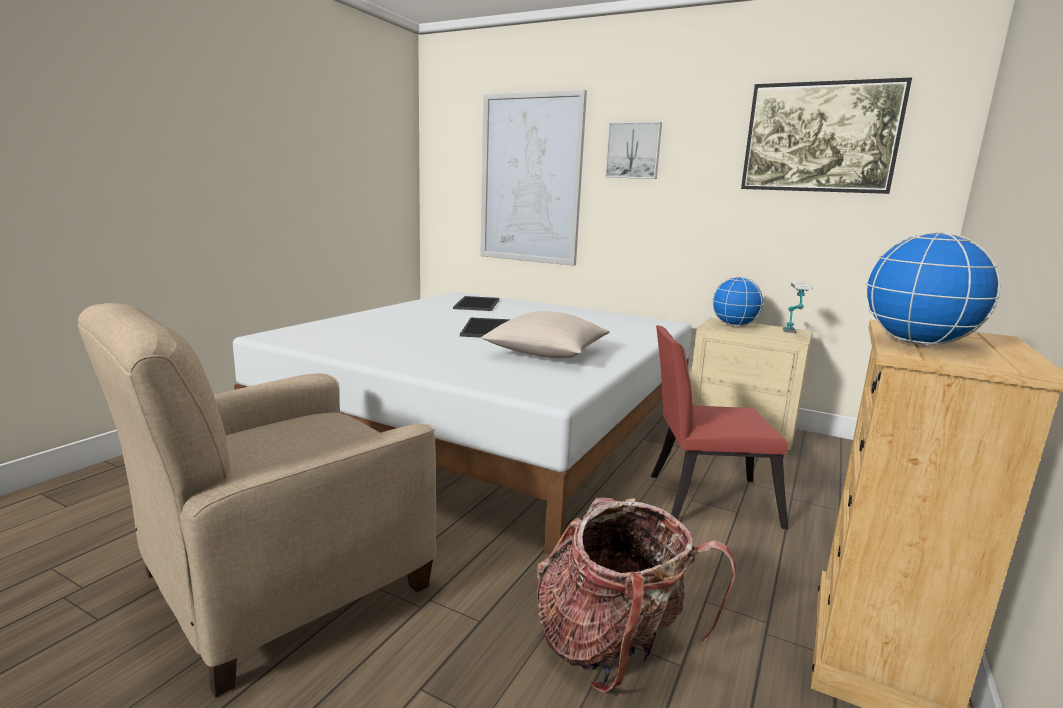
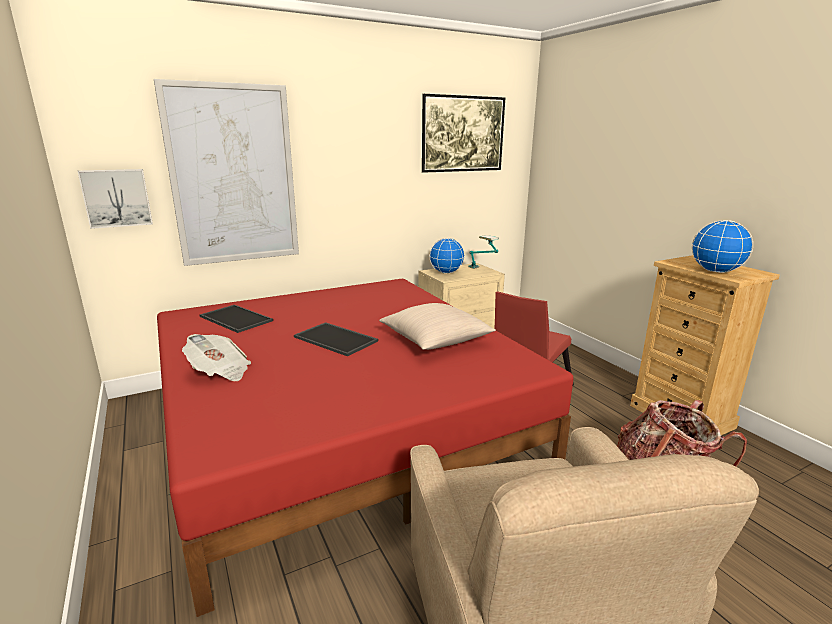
camera: 55 degrees left, 5 degrees up
white bed [233,292,692,555] -> red bed [157,279,573,617]
picture [605,122,662,179] -> picture moved to [78,169,153,229]
none -> newspaper [182,334,251,381]

